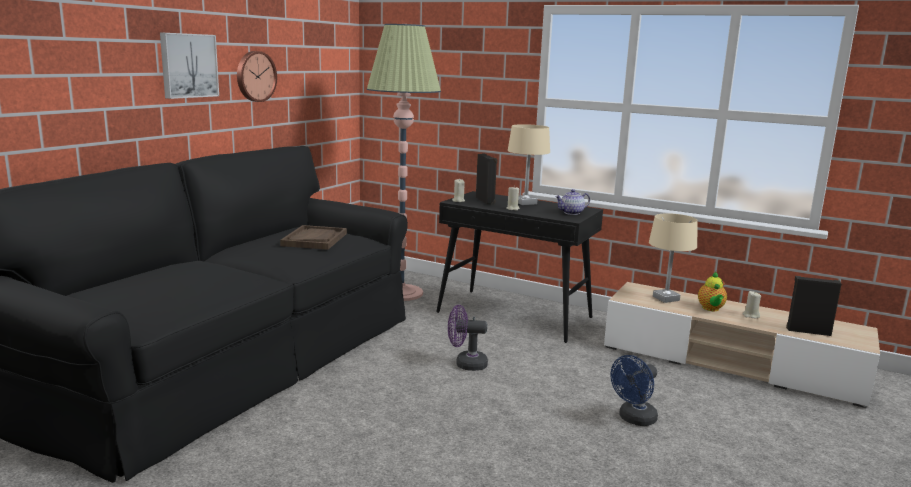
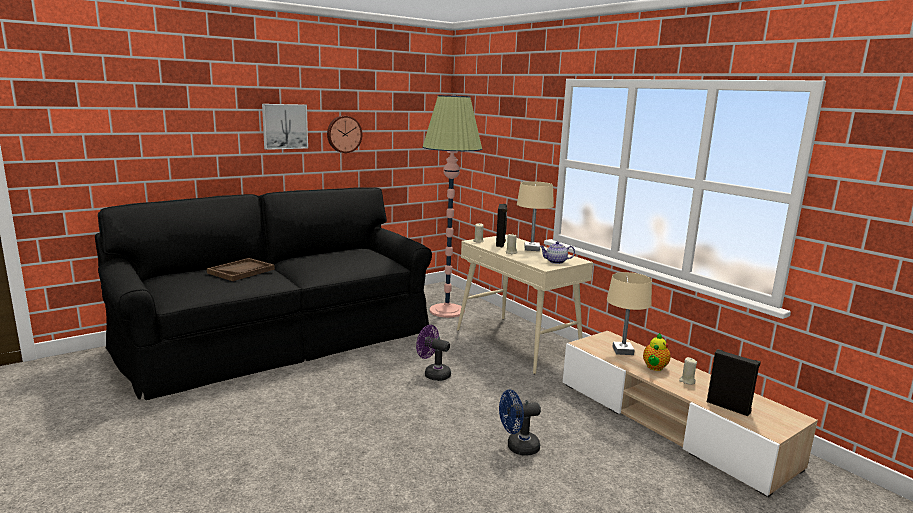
camera: 25 degrees right, 0 degrees up
brown tray [280,225,347,250] -> brown tray moved to [207,258,275,281]
black console table [436,191,603,343] -> beige console table [457,235,593,374]

